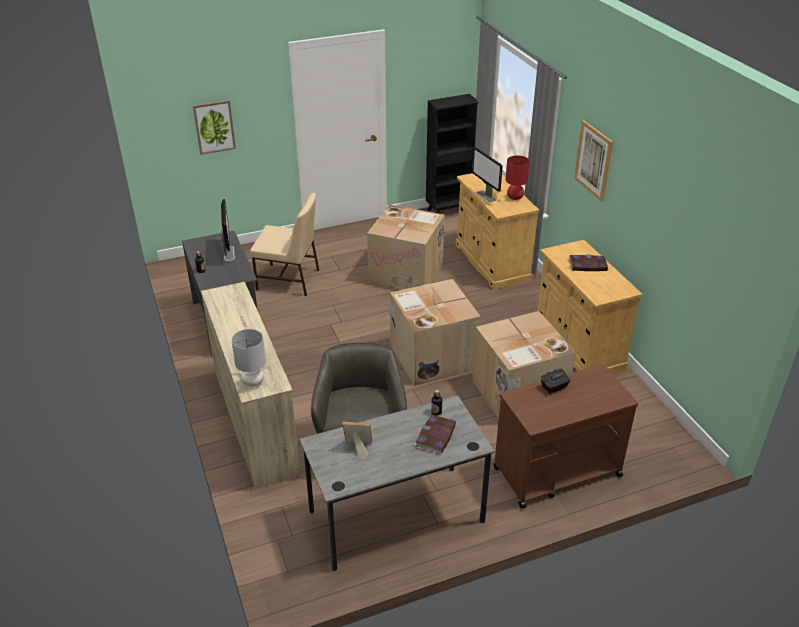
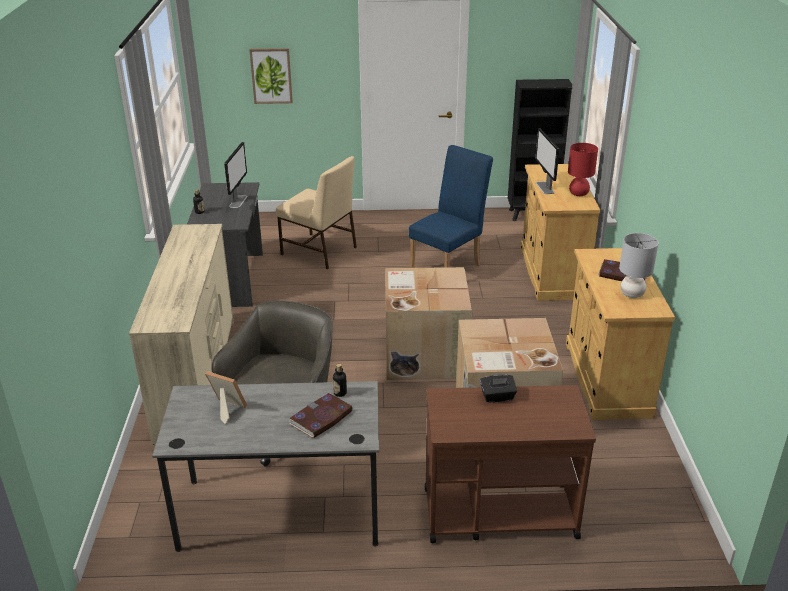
camera: 20 degrees right, 5 degrees down
grey table lamp [231,329,266,387] -> grey table lamp moved to [619,233,659,298]
cardboard box [367,204,445,290] -> blue chair [409,145,493,268]
picture [574,120,613,202] -> none

